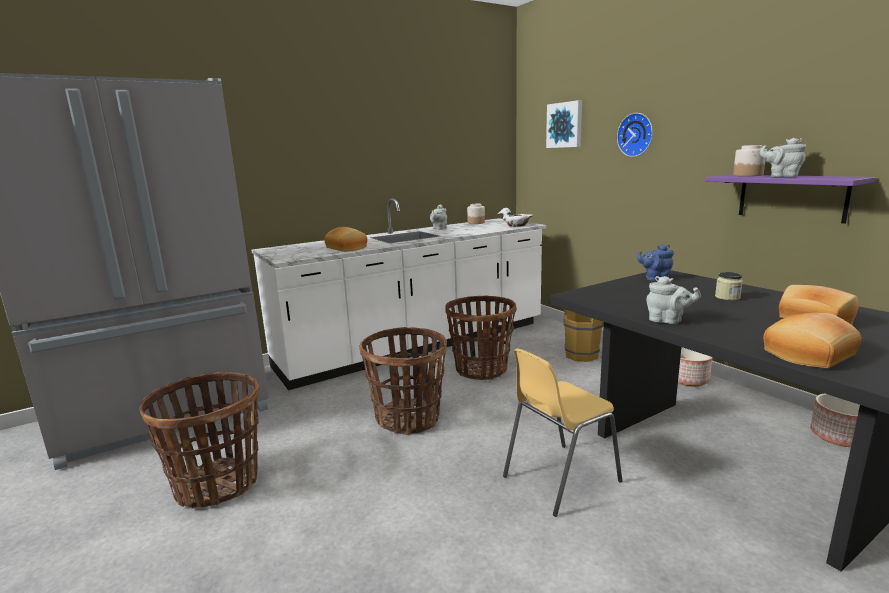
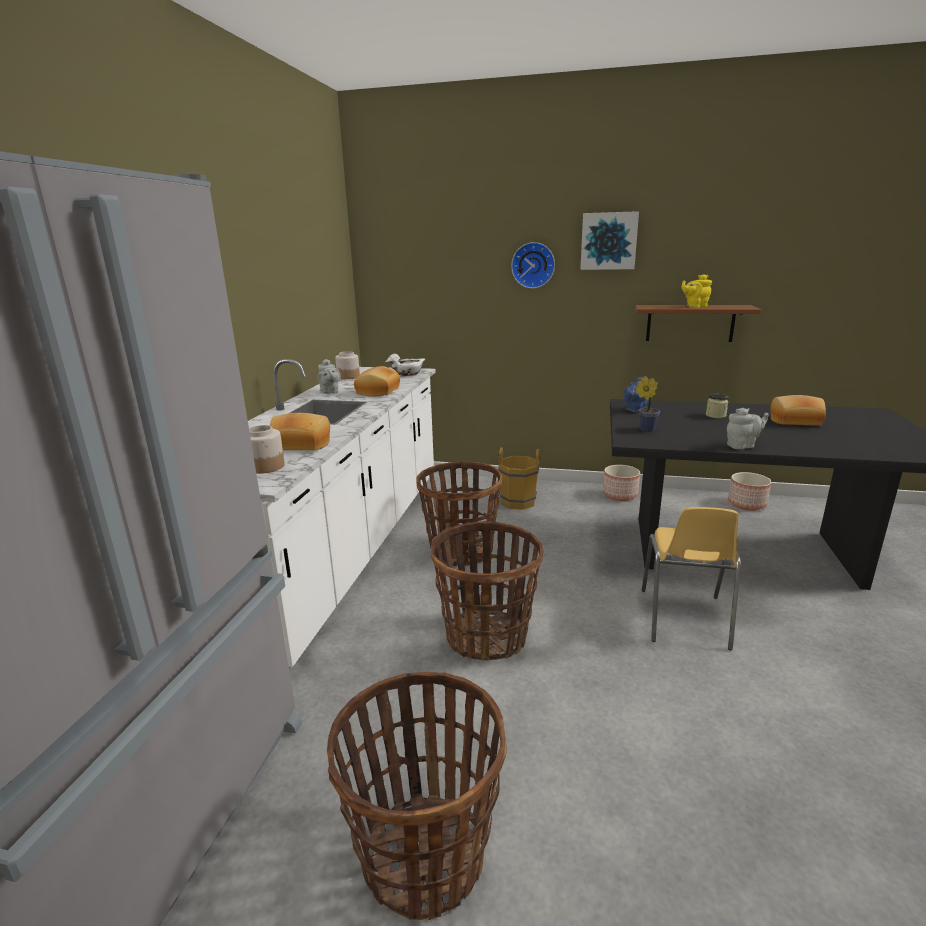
camera: 45 degrees left, 5 degrees up
picture [546,100,582,148] -> picture moved to [580,211,639,270]
purple shelf [705,174,876,224] -> brown shelf [635,305,761,342]
jar [733,145,767,176] -> jar moved to [249,425,285,474]
grey teapot [760,138,806,177] -> yellow teapot [682,274,712,308]
bread [763,313,861,368] -> bread moved to [354,366,400,397]
none -> potted plant [636,376,660,432]

